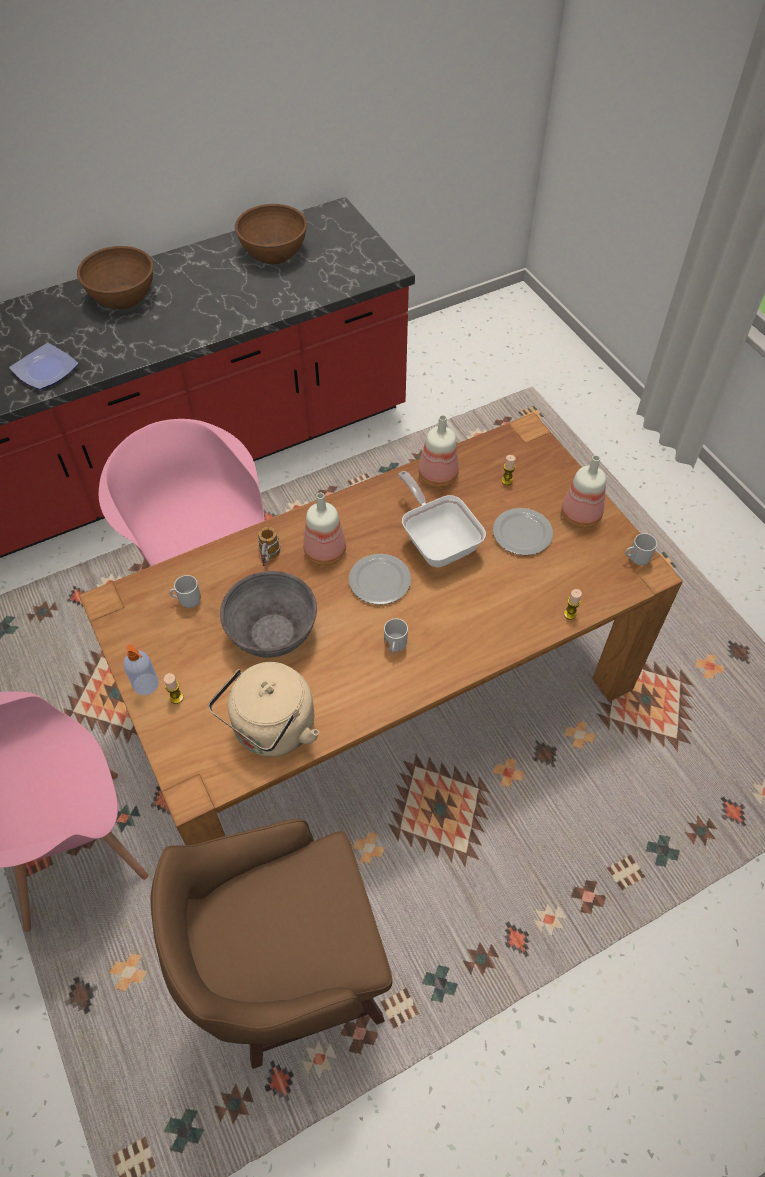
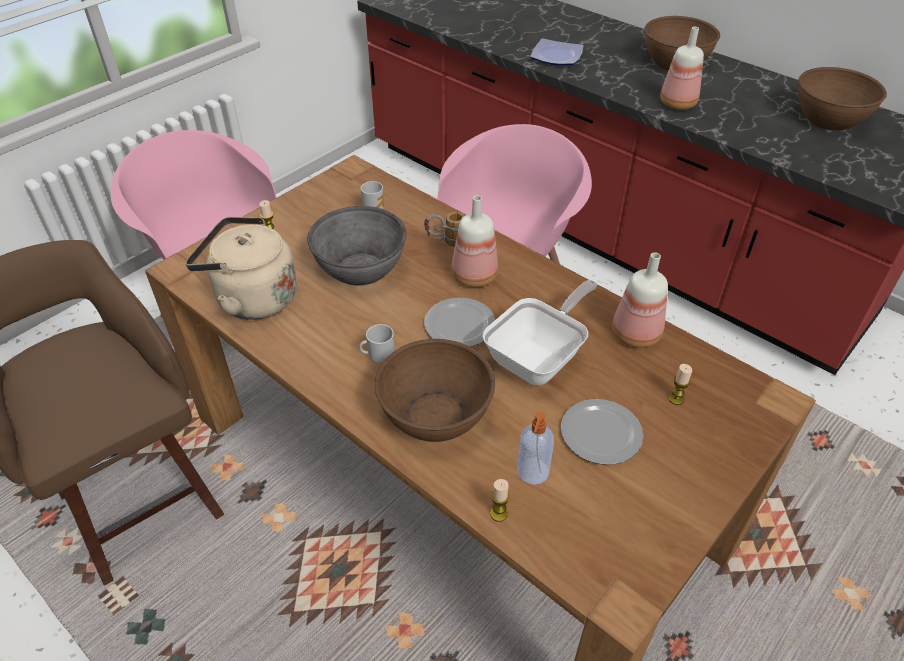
camera: 70 degrees right, 10 degrees down
soap dispenser [124,644,159,695] -> soap dispenser moved to [517,412,554,485]
bottle [561,455,606,528] -> bottle moved to [660,27,704,110]
mug [625,533,657,565] -> none
none -> brown bowl [375,339,495,442]

